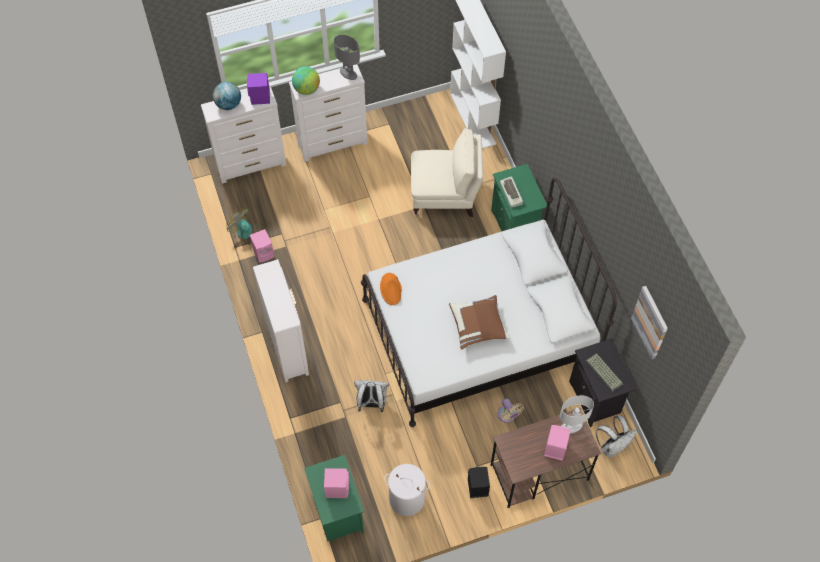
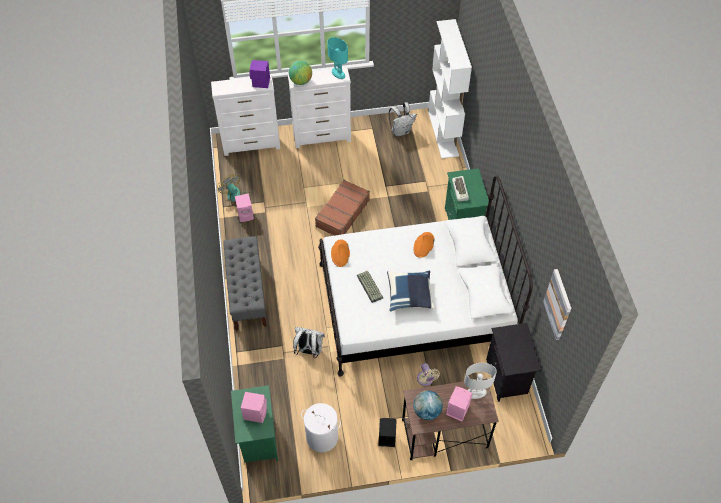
camera: 10 degrees right, 5 degrees down
globe [213,82,241,110] -> globe moved to [413,391,443,420]
white dresser [253,259,309,382] -> grey bench [223,236,267,331]
grey table lamp [334,35,360,80] -> turquoise table lamp [327,37,348,79]
beige armchair [411,128,484,217] -> none
brown pillow [449,295,510,350] -> blue pillow [387,270,435,312]
keyboard [585,353,623,392] -> keyboard moved to [357,271,383,303]
white backpack [596,415,637,457] -> white backpack moved to [389,102,417,136]
none -> brown suitcase [315,180,370,236]
none -> orange hat [413,232,435,258]

